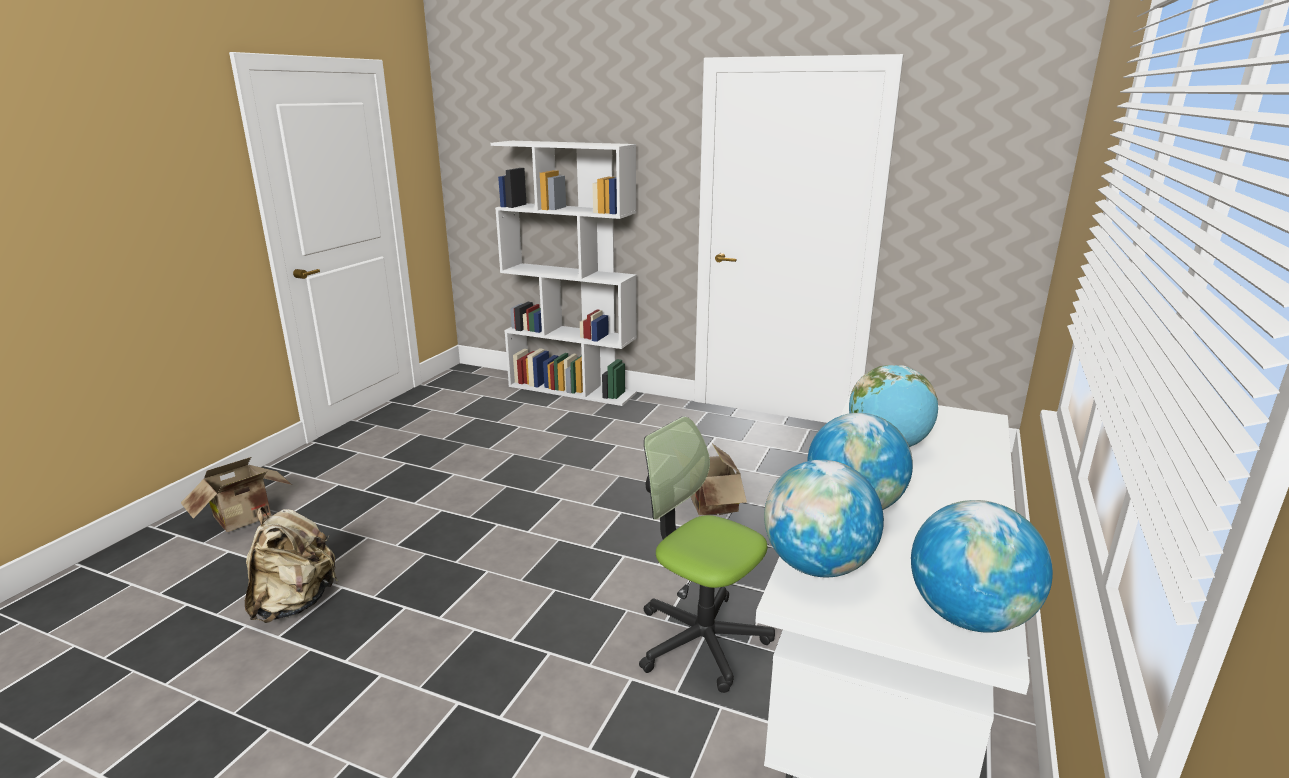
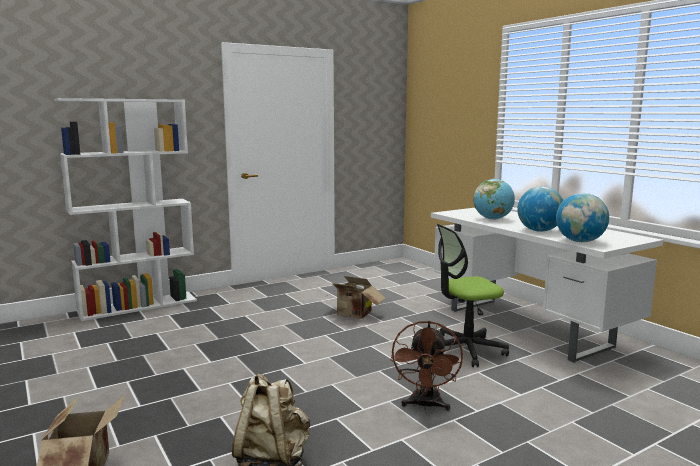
camera: 55 degrees left, 10 degrees down
globe [911,500,1053,633] -> none
none -> brown fan [391,321,463,411]

